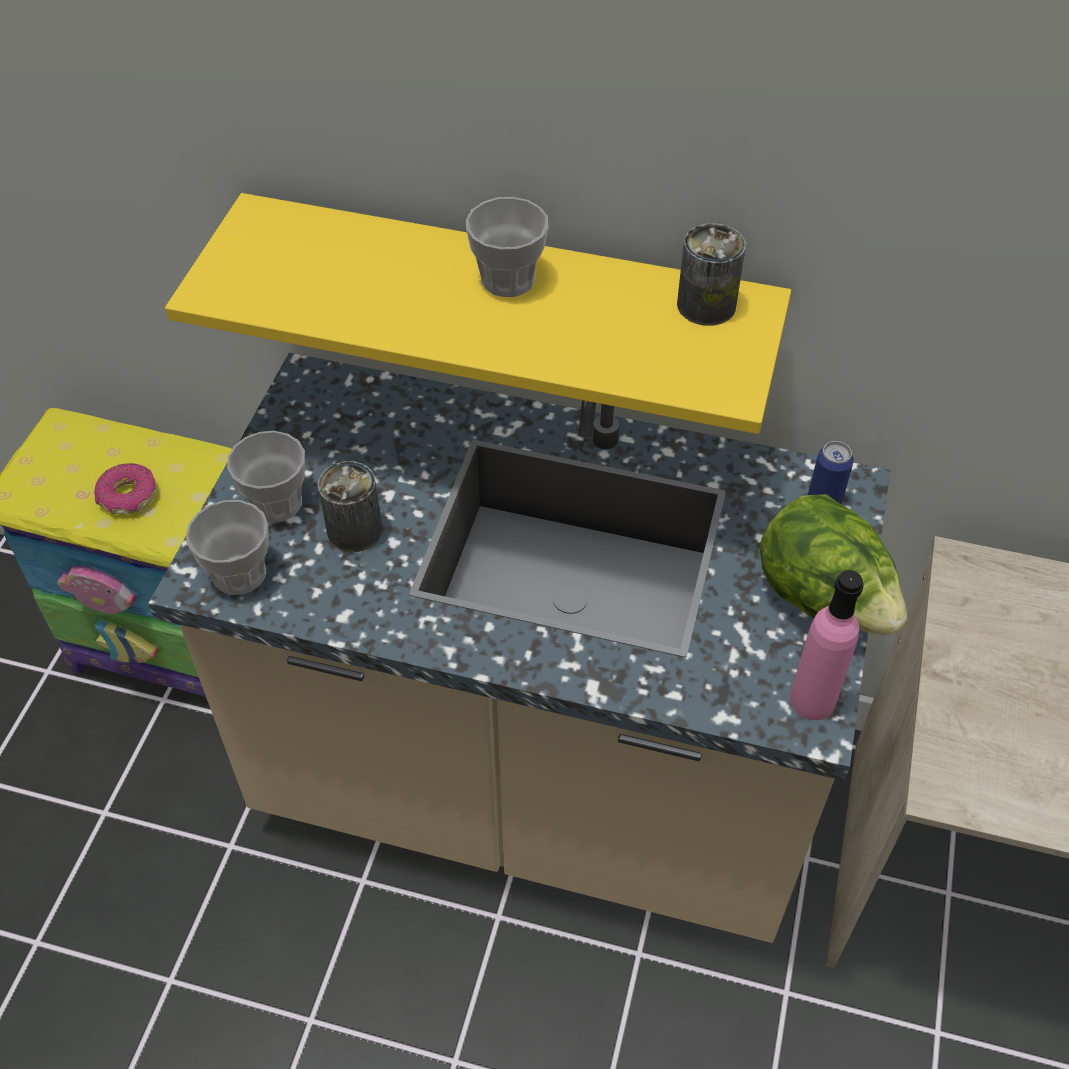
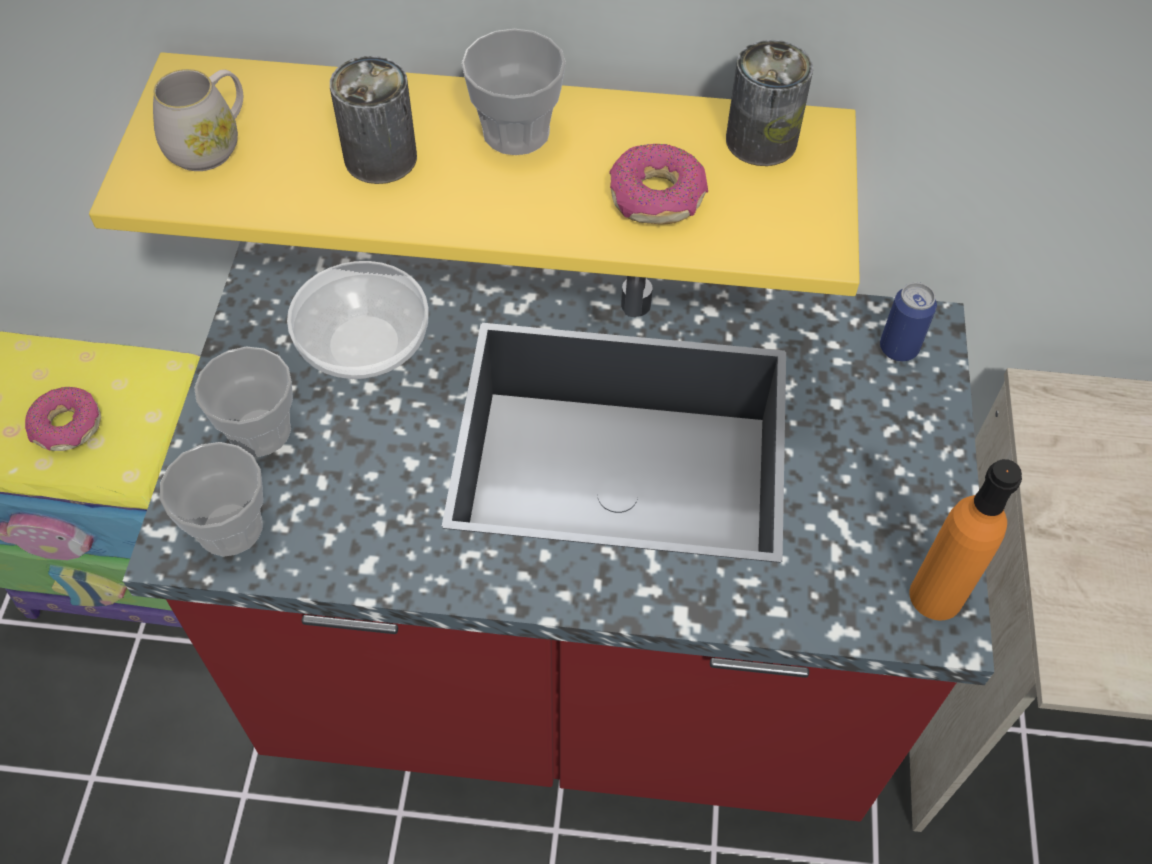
camera: 10 degrees left, 5 degrees up
beige counter [149,353,890,943] -> red counter [123,241,994,821]
can [318,461,382,552] -> can moved to [330,56,417,184]
lettuce [760,494,908,635] -> none
pink bottle [790,570,864,720] -> orange bottle [910,459,1022,620]
none -> white mug [153,69,243,171]
none -> bowl [287,261,429,379]
none -> donut [609,144,708,224]

